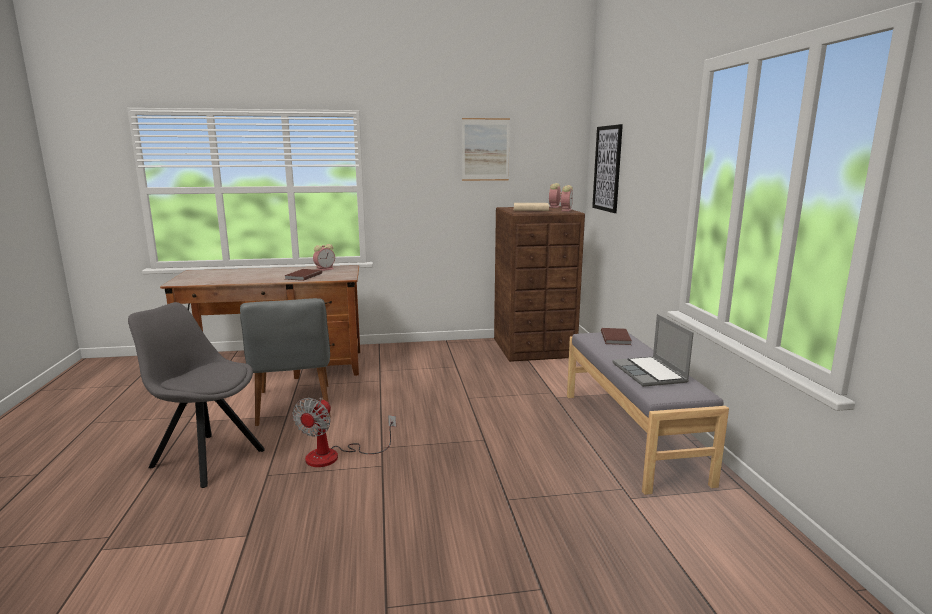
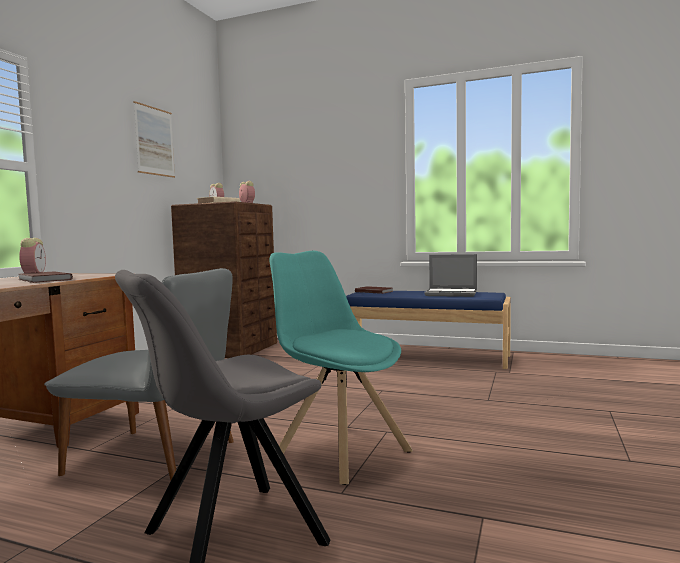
camera: 60 degrees left, 10 degrees down
fan [293,398,396,467] -> turquoise chair [269,251,413,485]
grey bench [567,332,729,495] -> blue bench [346,291,511,369]
picture [592,124,623,213] -> none

